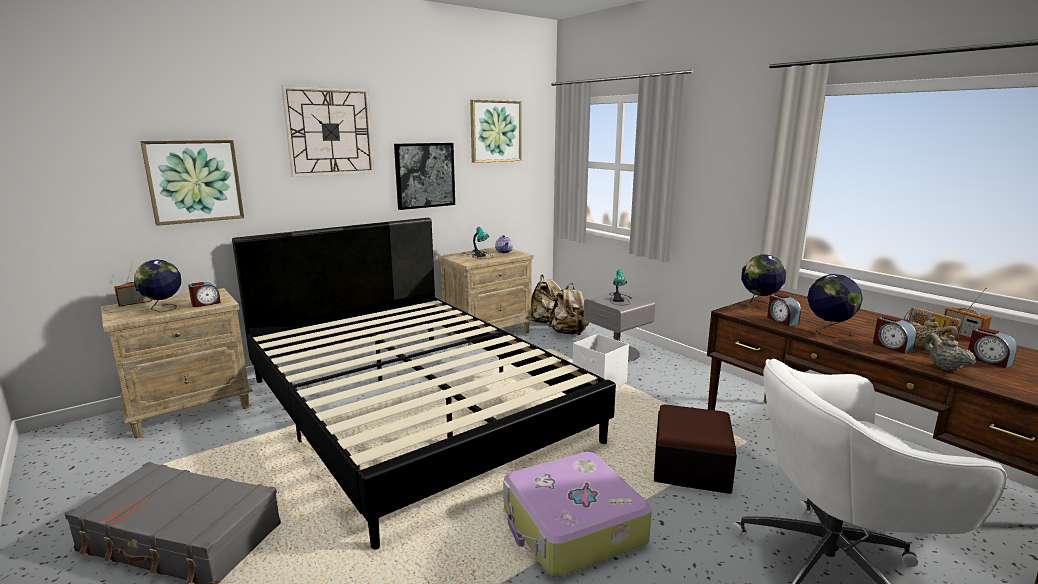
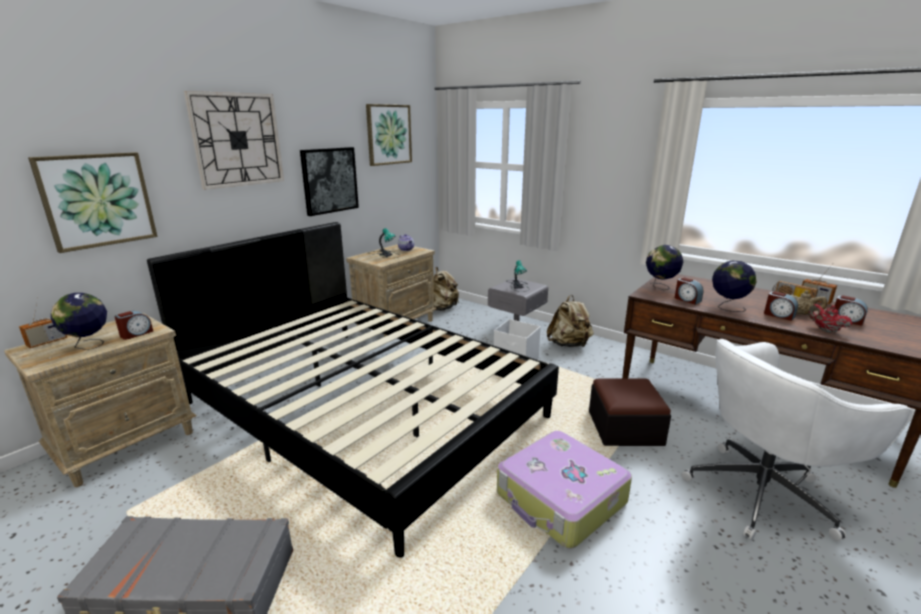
camera: 15 degrees left, 5 degrees up
beige backpack [548,283,589,335] -> beige backpack moved to [547,295,594,347]
beige teapot [924,333,976,371] -> red teapot [808,304,853,332]

